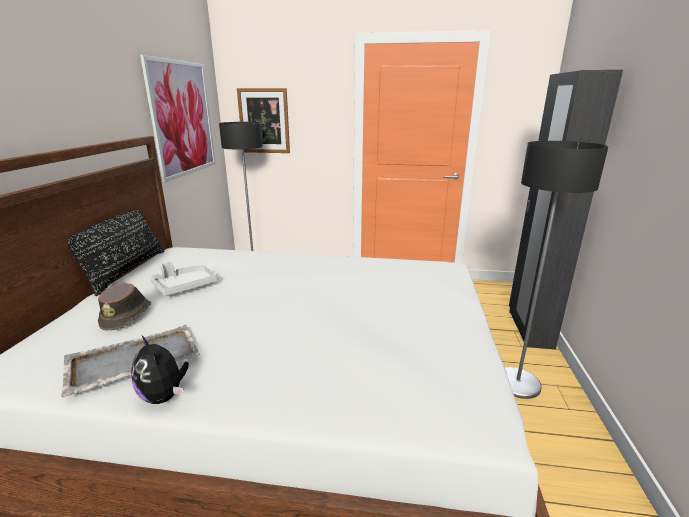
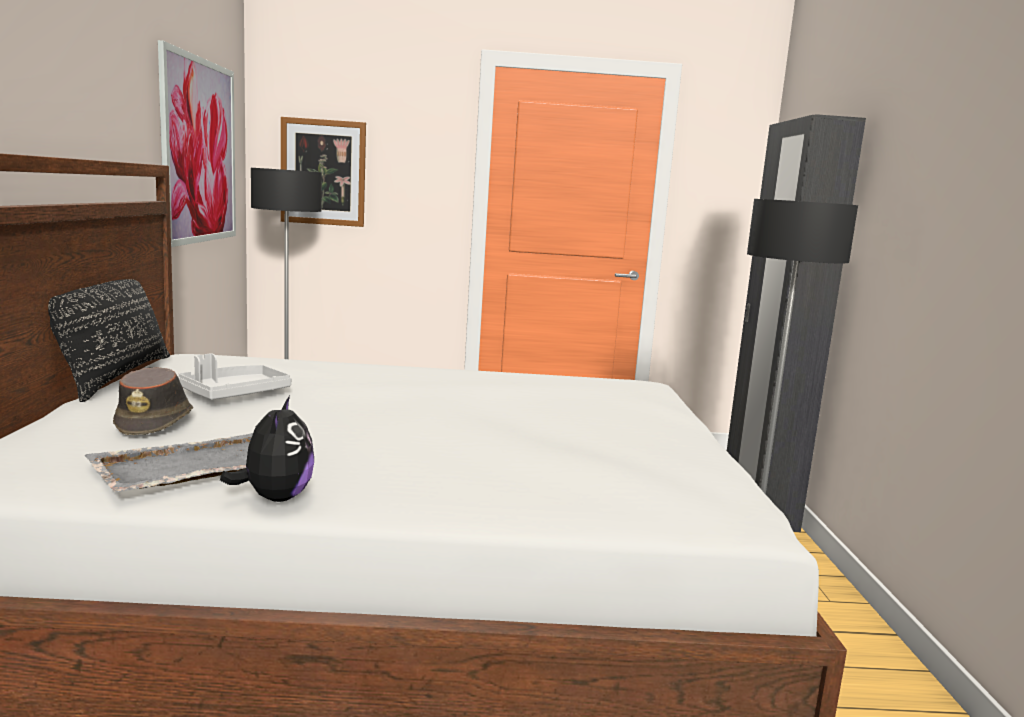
camera: 10 degrees left, 10 degrees down
plush toy [131,336,189,404] -> plush toy turned 135 degrees counterclockwise [220,396,314,502]

